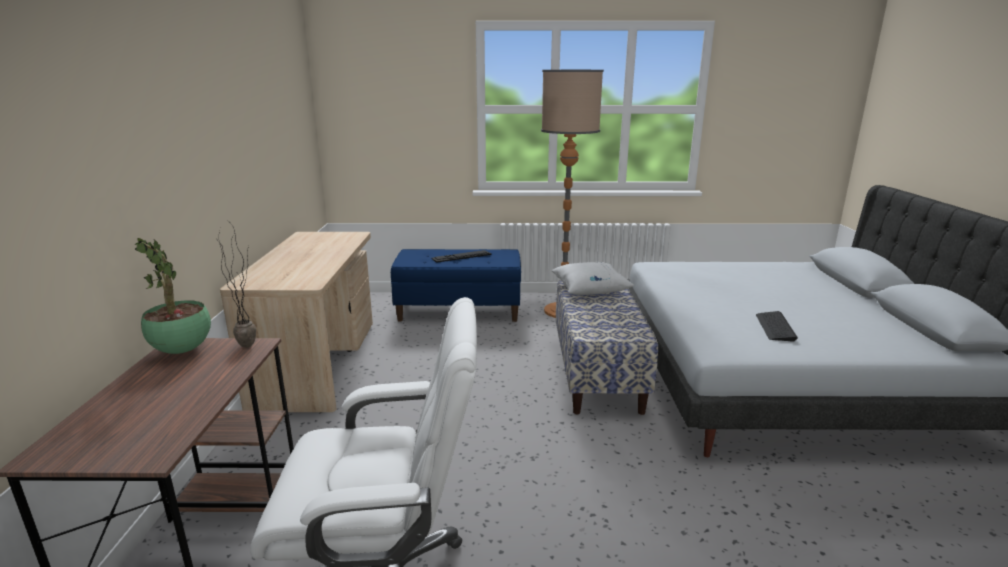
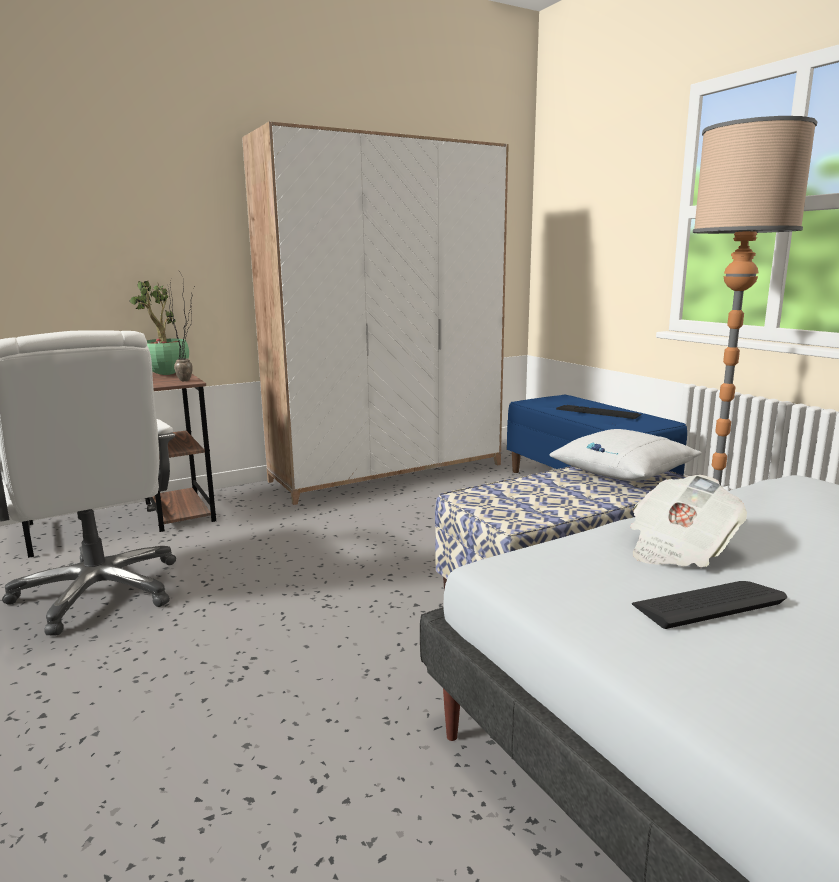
camera: 60 degrees right, 5 degrees down
beige desk [220,232,373,412] -> white wardrobe [242,122,509,505]
none -> newspaper [630,475,747,567]

